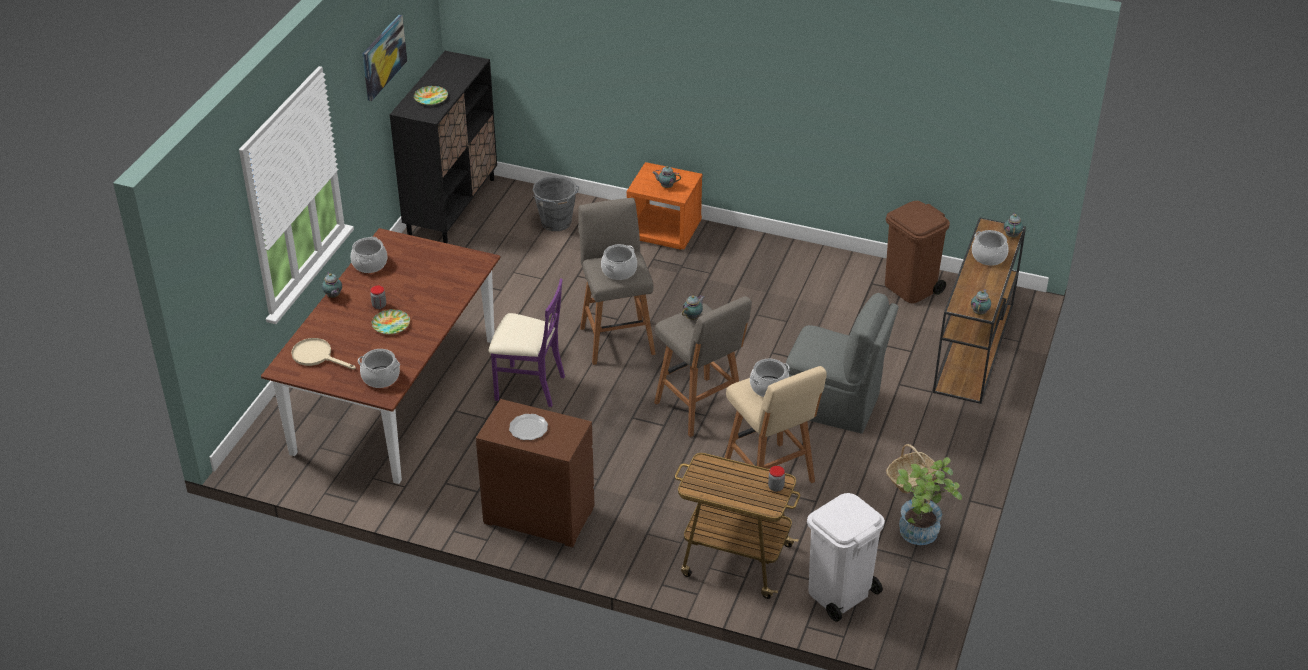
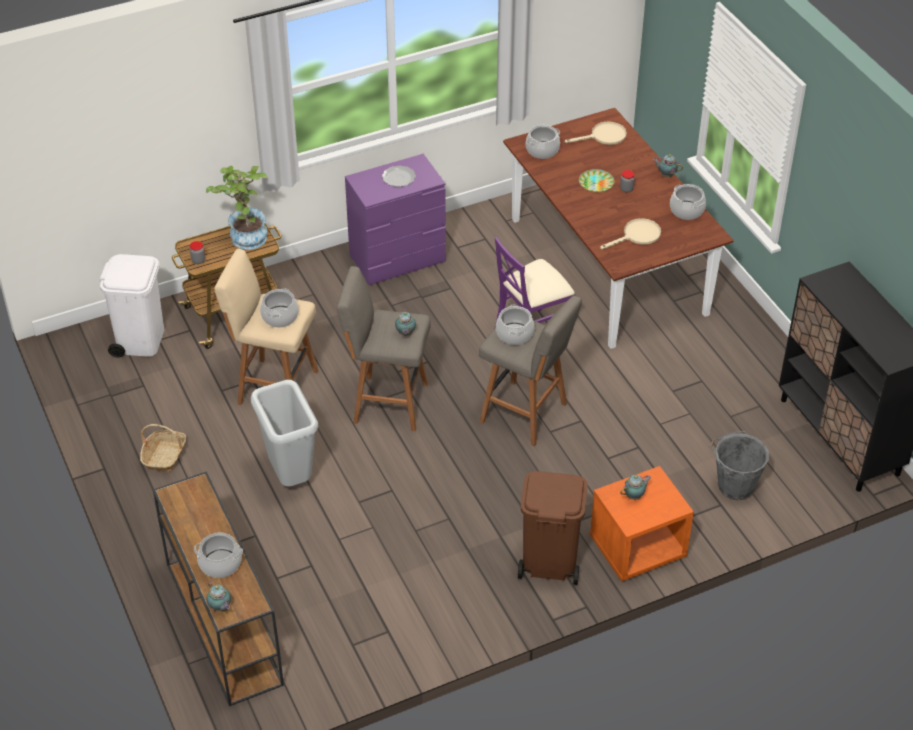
camera: 135 degrees right, 5 degrees up
picture [362,15,407,101] -> none
plate [414,86,448,105] -> none
brown dresser [476,399,595,547] -> purple dresser [345,154,446,285]
grey chair [786,293,899,433] -> grey trash can [251,380,318,487]
brown trash can [885,201,950,303] -> brown trash can moved to [518,471,588,585]
potted plant [896,457,962,545] -> potted plant moved to [206,166,268,250]
teapot [971,289,991,315] -> none
none -> beige frying pan [600,218,661,249]

